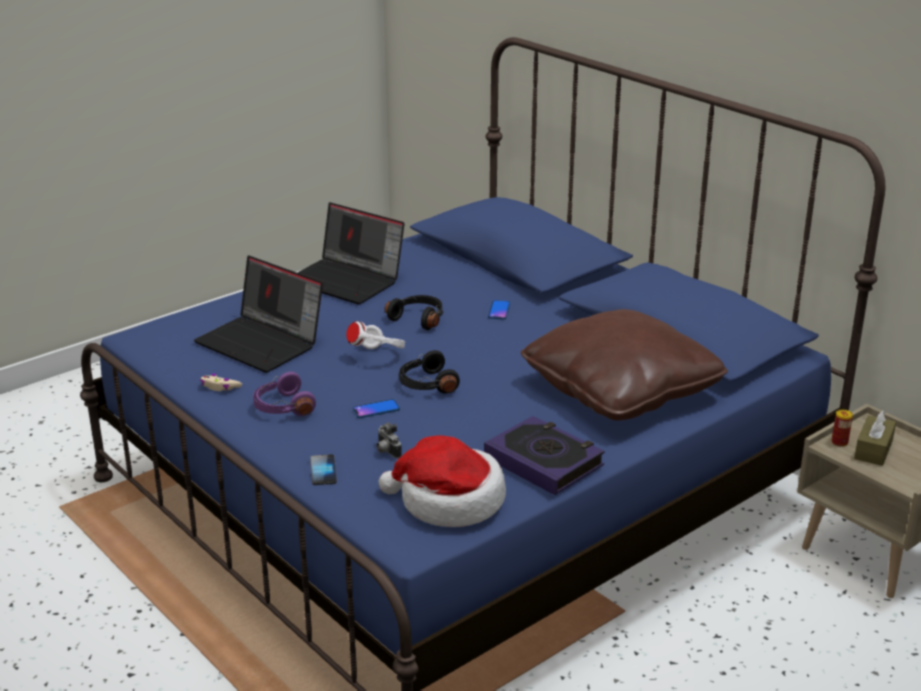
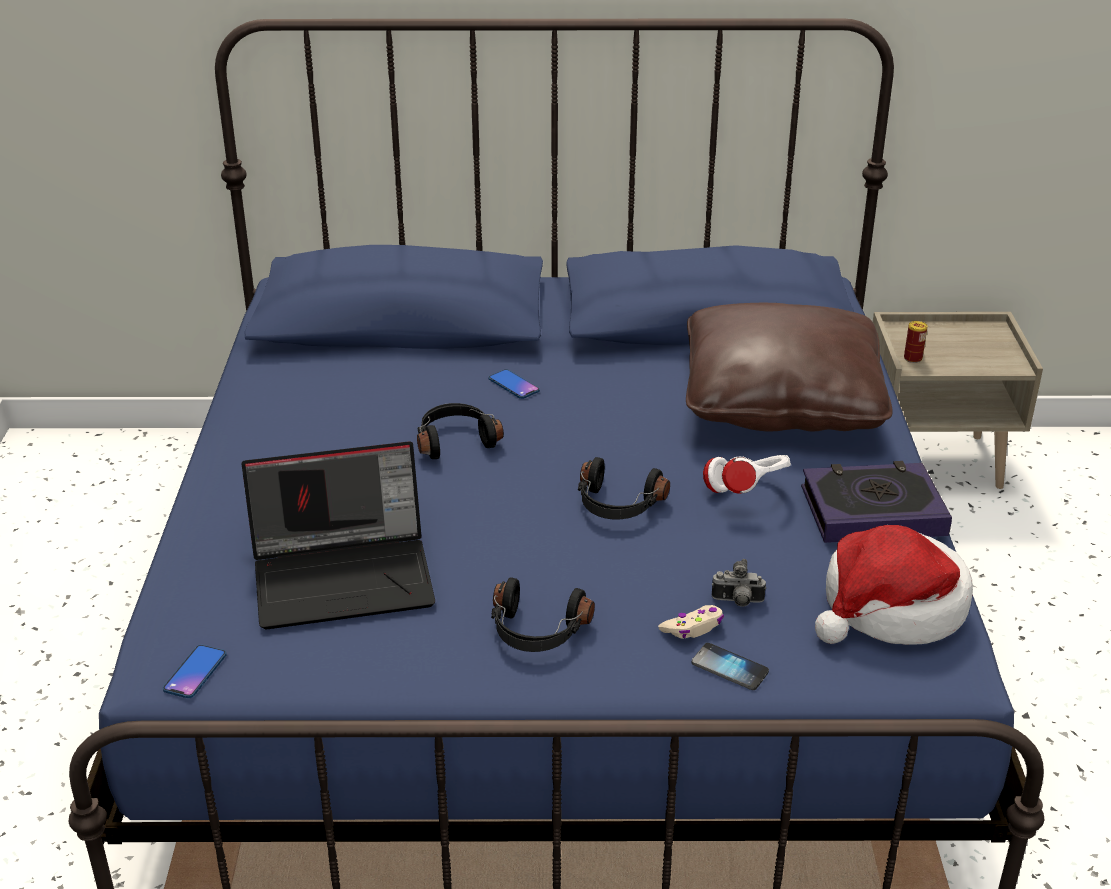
camera: 50 degrees left, 5 degrees up
beige game controller [200,374,242,391] -> beige game controller moved to [658,605,724,639]
purple headphones [253,372,316,416] -> black headphones [491,577,595,652]
laptop [297,202,405,304] -> none
white headphones [346,321,405,349] -> white headphones moved to [703,455,791,494]
phone [353,399,400,418] -> phone moved to [163,645,227,698]
brown tissue box [854,410,896,466] -> none

